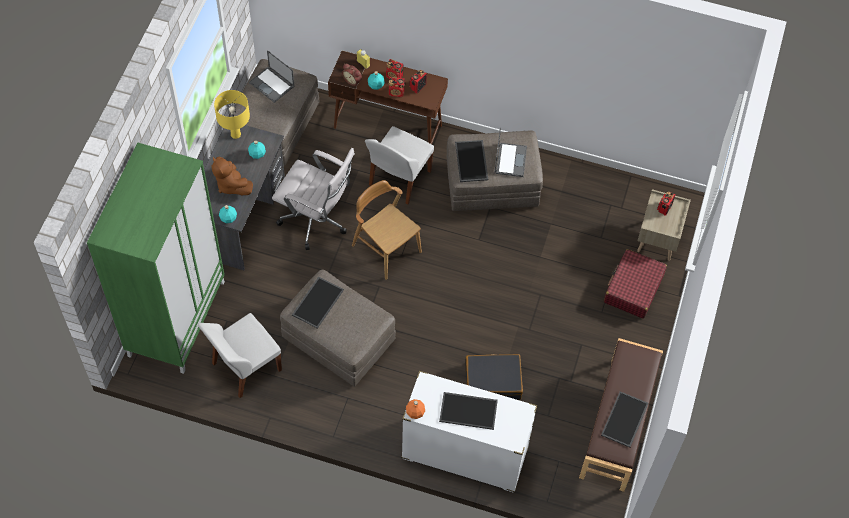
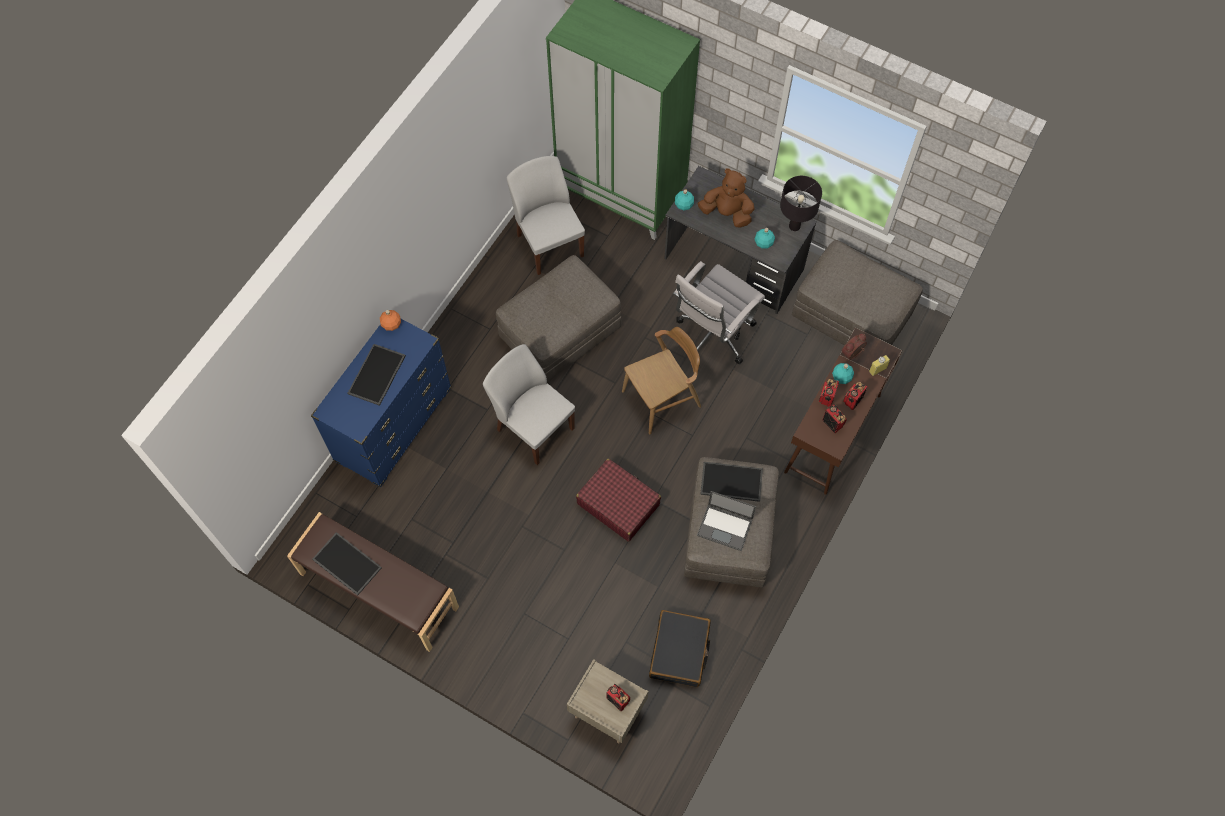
camera: 105 degrees right, 5 degrees up
brown plush toy [212,157,253,195] -> brown plush toy turned 45 degrees clockwise [698,169,755,228]
yellow table lamp [214,90,250,139] -> black table lamp [780,176,822,231]
laptop [249,50,294,103] -> none
tray [292,276,344,329] -> none
white chair [365,126,434,204] -> white chair moved to [483,344,575,465]
white dresser [401,371,538,493] -> blue dresser [311,319,451,487]
black suitcase [465,354,523,400] -> black suitcase moved to [649,610,711,687]
red suitcase [604,249,667,319] -> red suitcase moved to [576,459,661,542]

